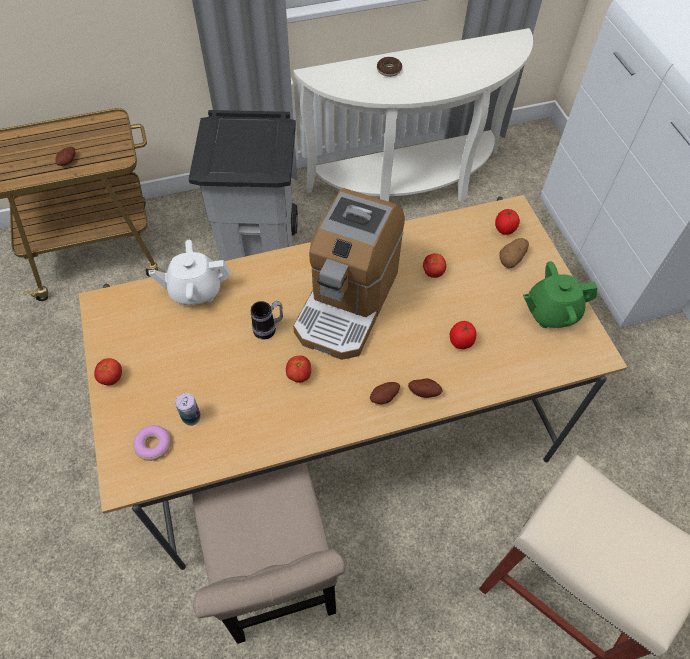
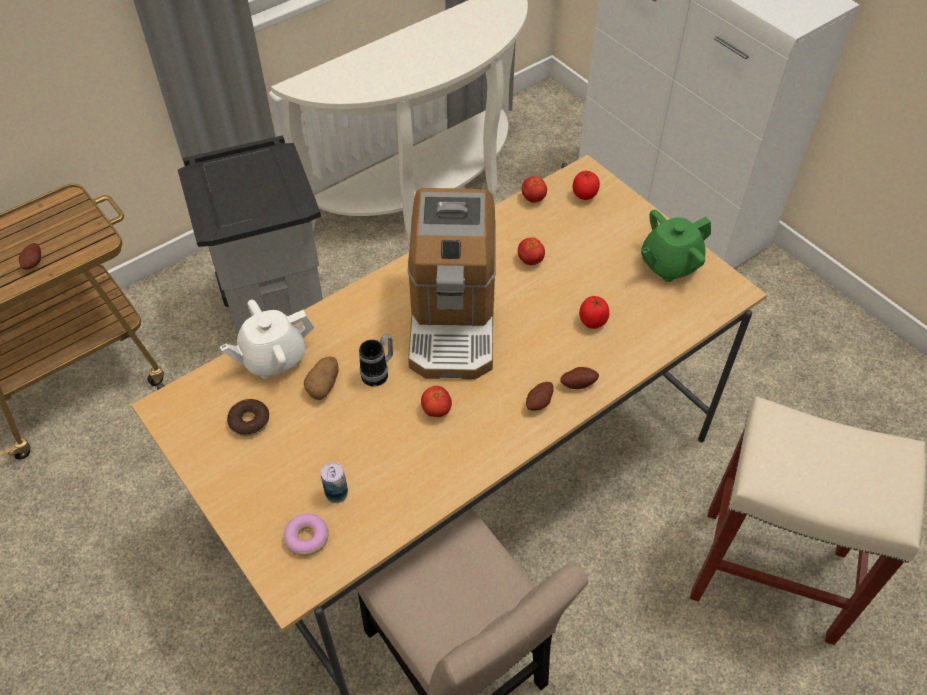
camera: 20 degrees left, 5 degrees down
tomato [94,358,122,385] -> tomato moved to [522,176,547,203]
donut [377,57,402,77] -> donut moved to [227,399,269,436]
potato [499,238,529,268] -> potato moved to [304,356,339,400]

